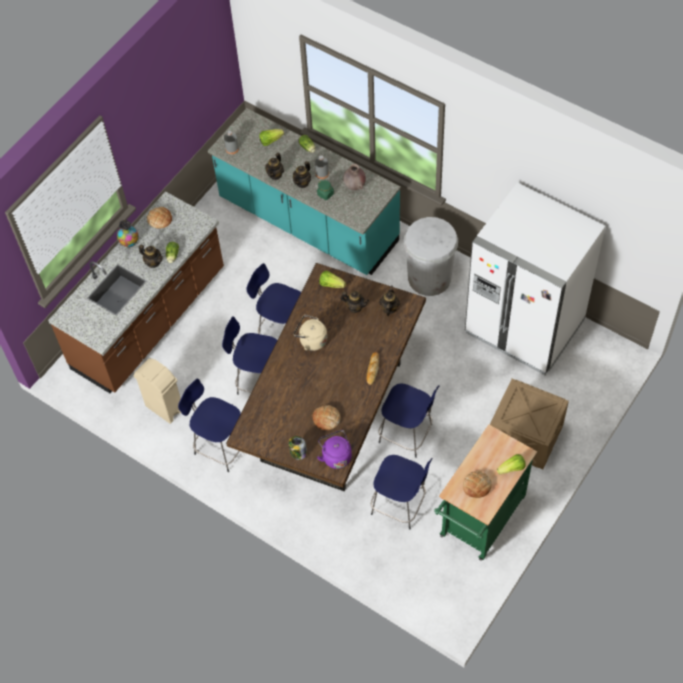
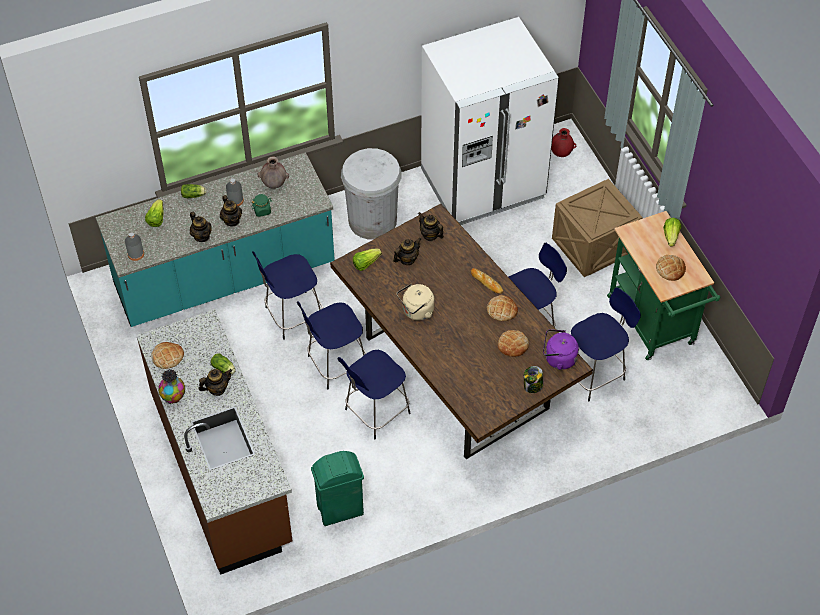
camera: 60 degrees left, 5 degrees down
beige trash can [133,358,181,424] -> green trash can [311,451,364,526]
blue stool [178,379,241,472] -> blue stool moved to [252,251,323,340]
none -> bread [487,295,518,321]
none -> red vase [551,128,576,157]

